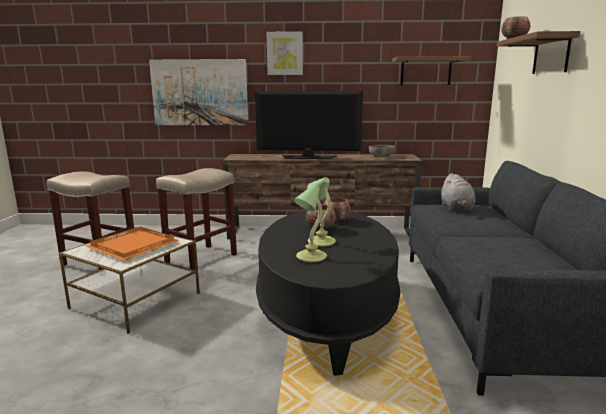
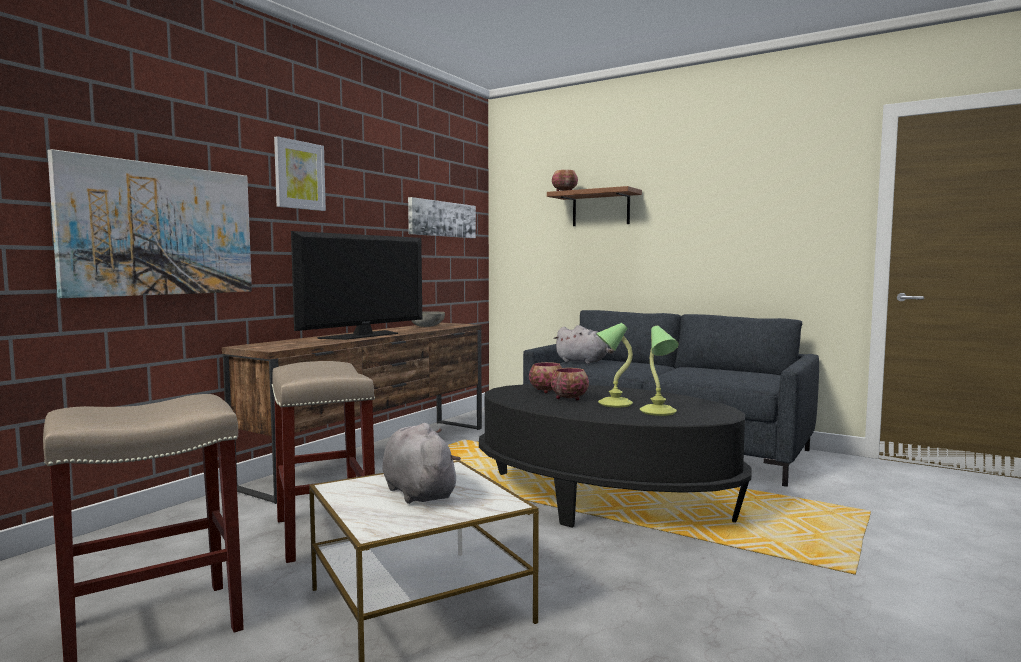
camera: 60 degrees left, 10 degrees down
orange tray [86,227,179,260] -> grey plush toy [382,423,461,504]
brown shelf [392,56,471,85] -> picture [408,197,476,238]

